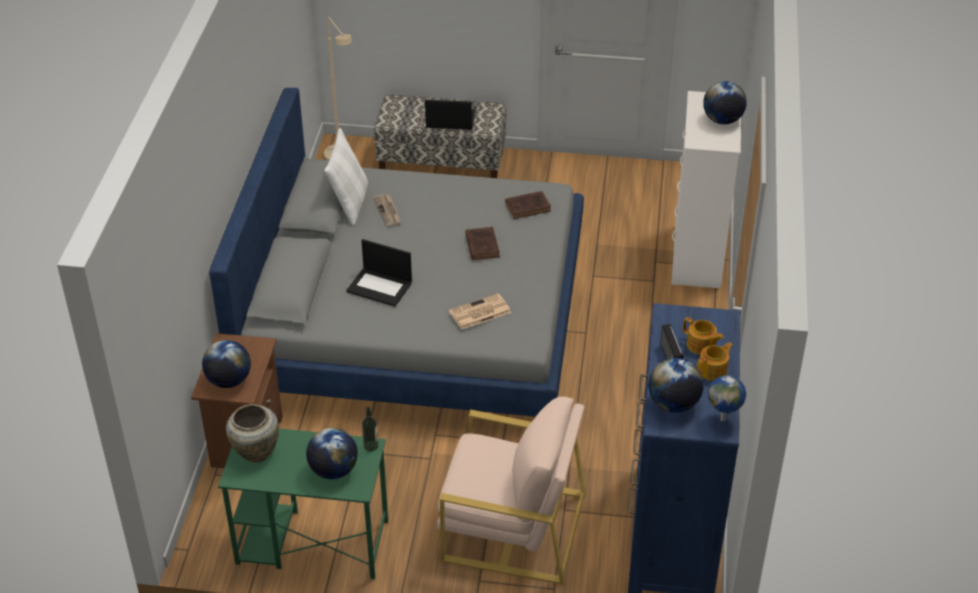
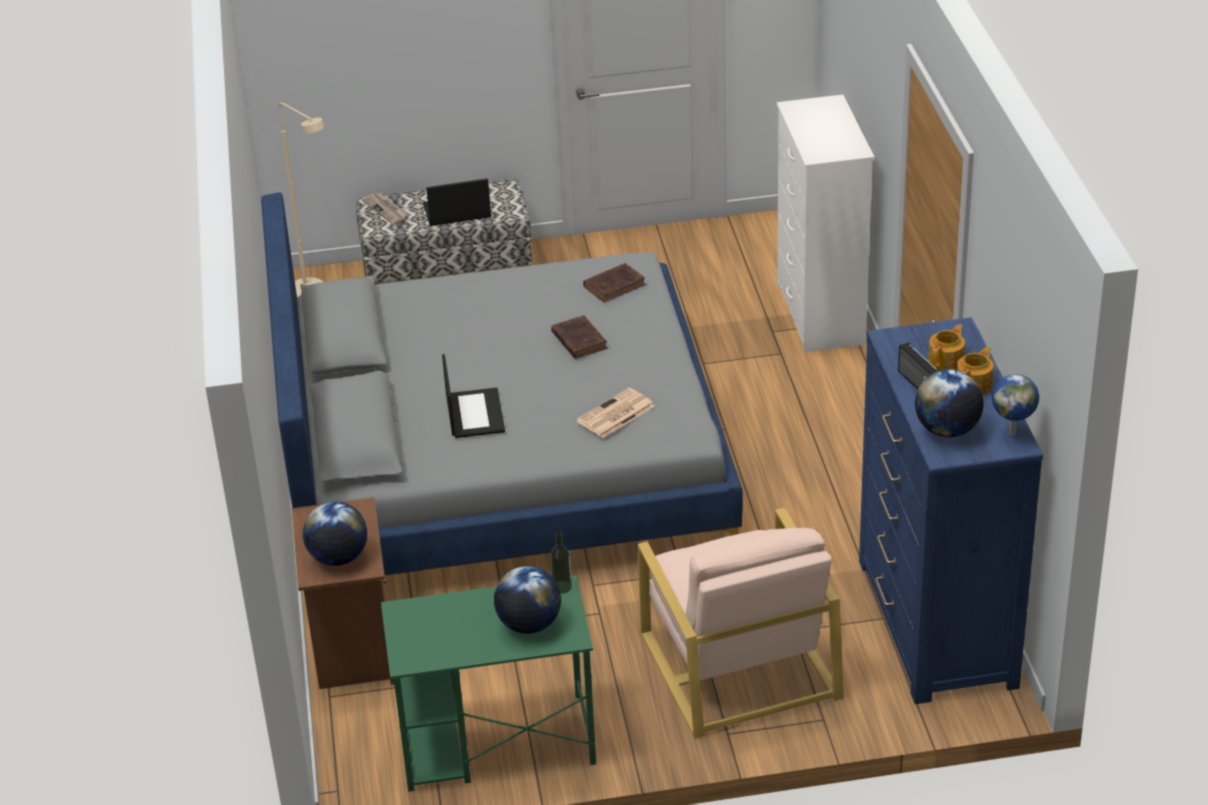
camera: 15 degrees left, 5 degrees down
beige vase [226,404,279,462] -> none
white pillow [324,128,368,225] -> none
laptop [346,239,412,307] -> laptop turned 105 degrees counterclockwise [442,354,505,438]
newspaper [373,194,401,226] -> newspaper moved to [362,193,408,224]
beige armchair [436,396,586,585] -> beige armchair turned 75 degrees clockwise [637,508,844,739]
teapot [683,317,724,355] -> teapot turned 75 degrees counterclockwise [928,324,965,371]
globe [703,81,747,124] -> none

